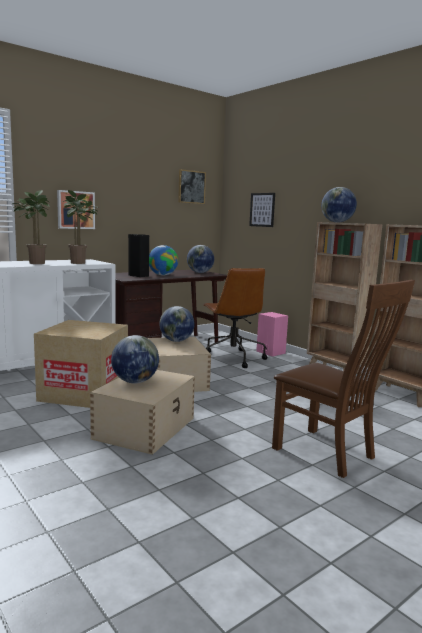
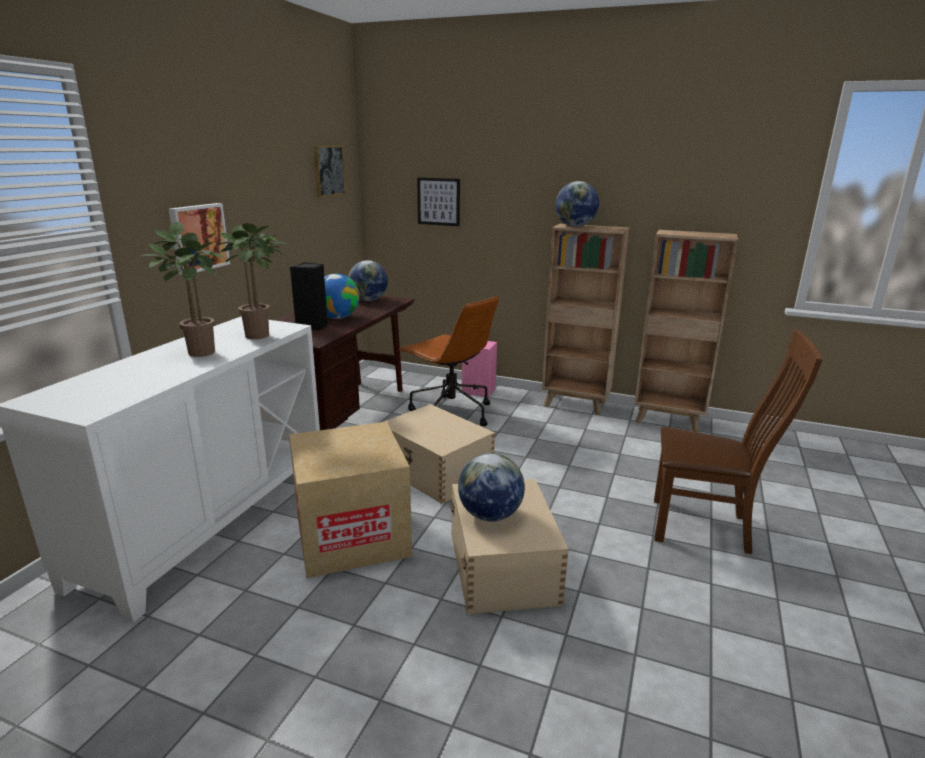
camera: 30 degrees left, 10 degrees up
globe [159,306,195,342] -> none

